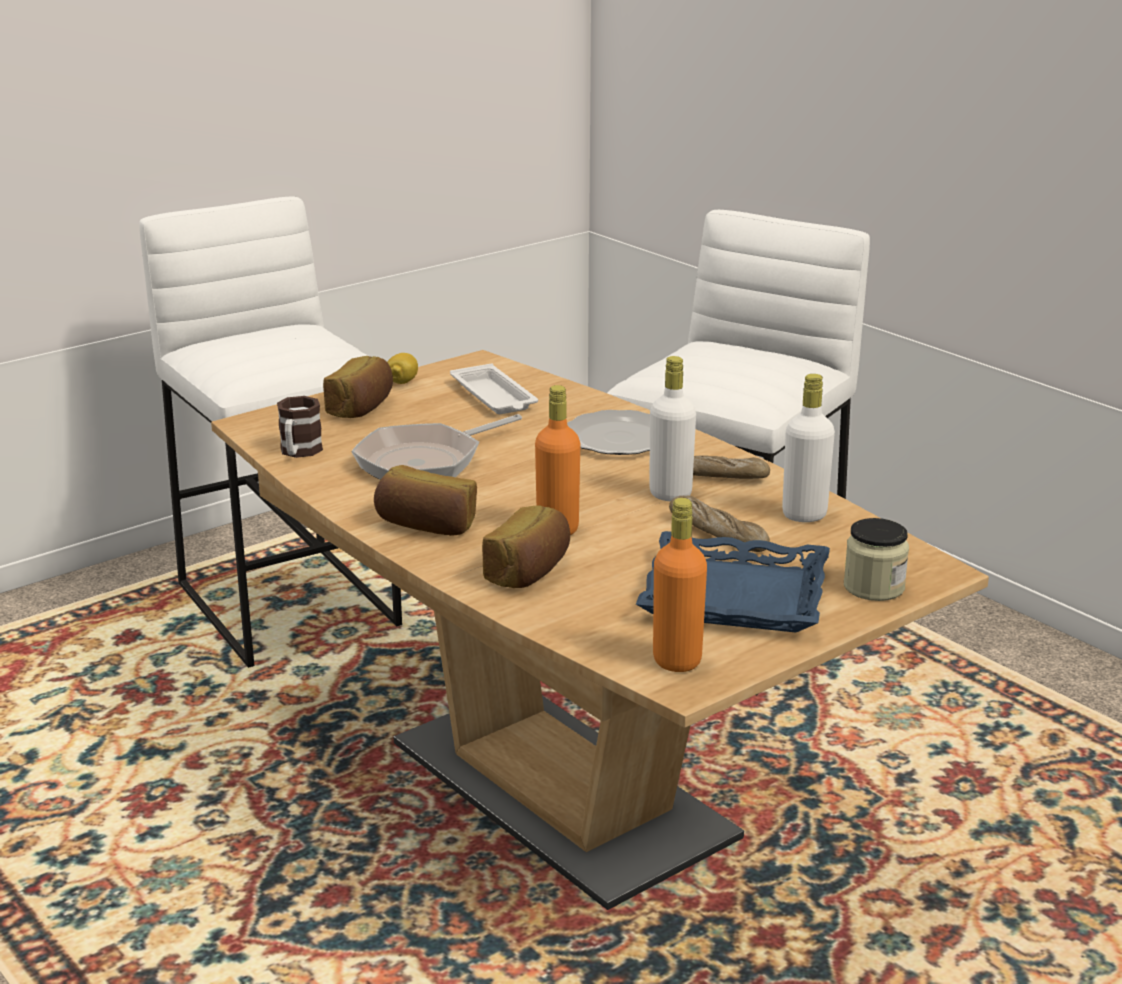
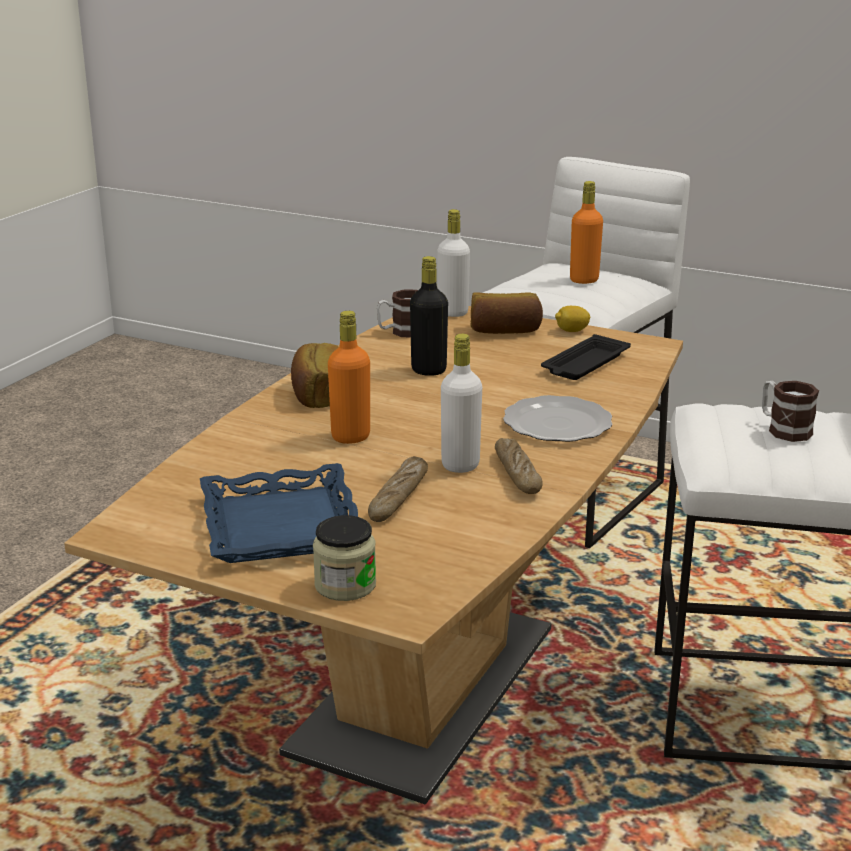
camera: 65 degrees right, 0 degrees up
frying pan [351,414,522,480] -> black bottle [410,256,448,376]
white tray [450,363,538,414] -> black tray [541,334,631,380]
bread [482,505,570,588] -> none
orange bottle [653,498,707,672] -> orange bottle moved to [570,181,603,284]
white bottle [782,374,835,522] -> white bottle moved to [437,209,470,317]
none -> mug [762,381,819,442]

